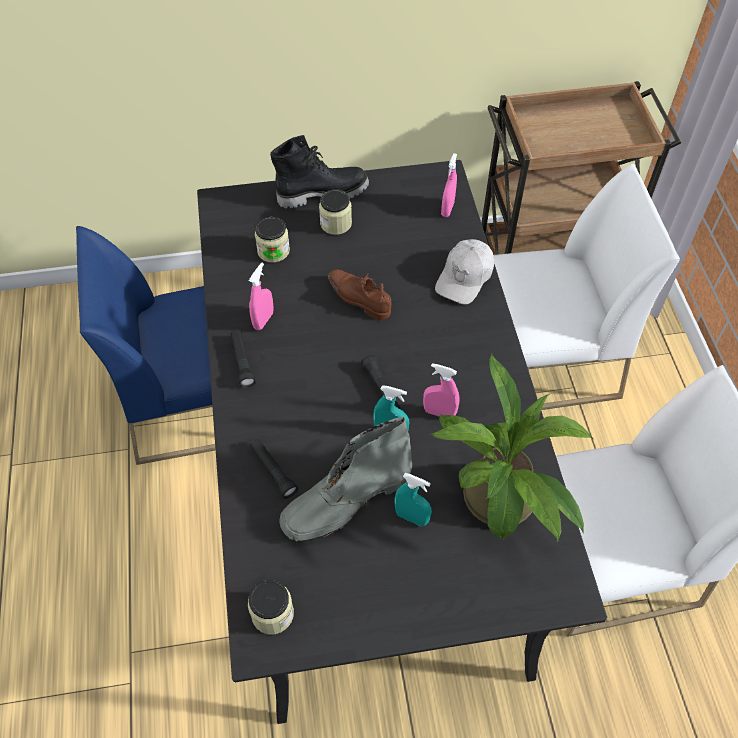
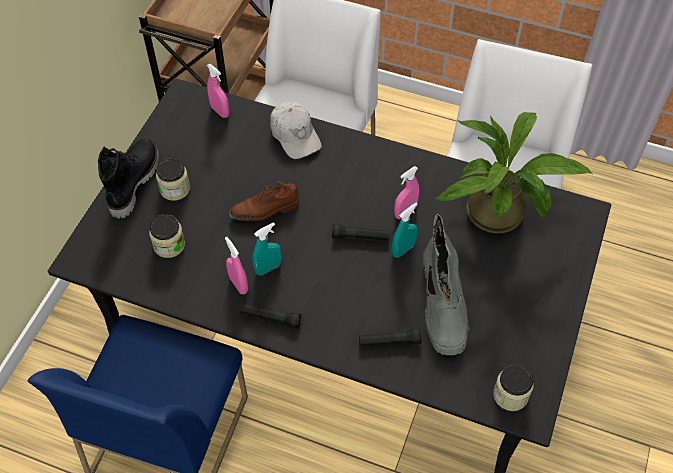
camera: 60 degrees left, 0 degrees up
turquoise spray bottle [394,473,432,526] -> turquoise spray bottle moved to [252,222,281,276]

